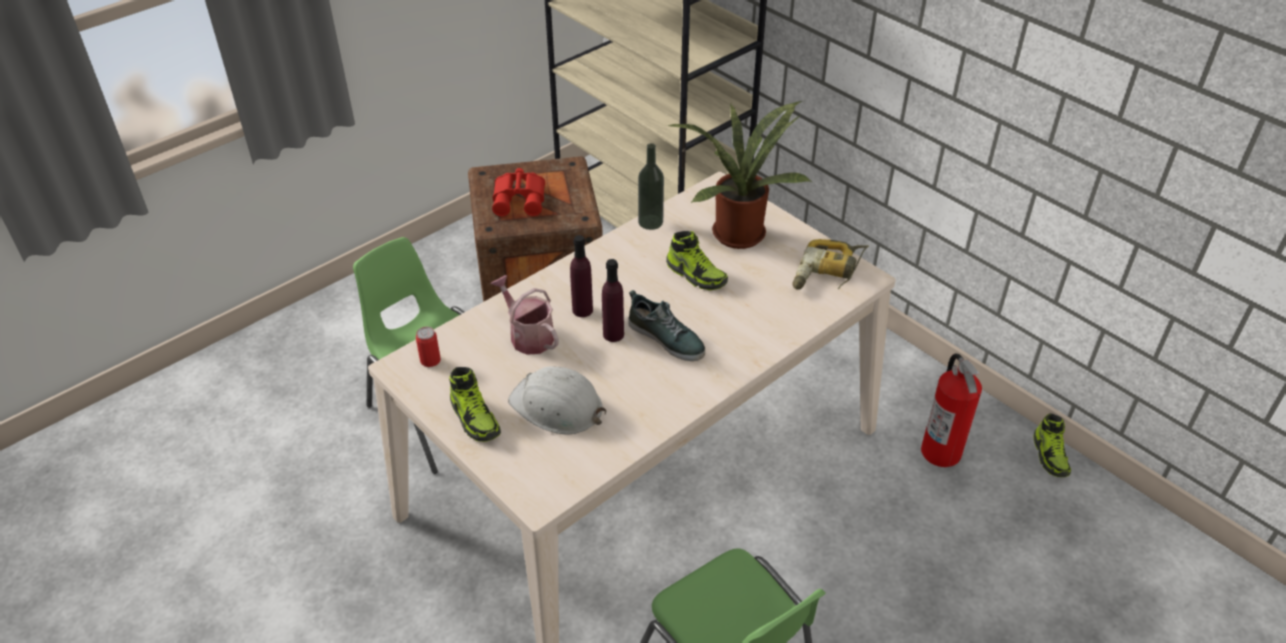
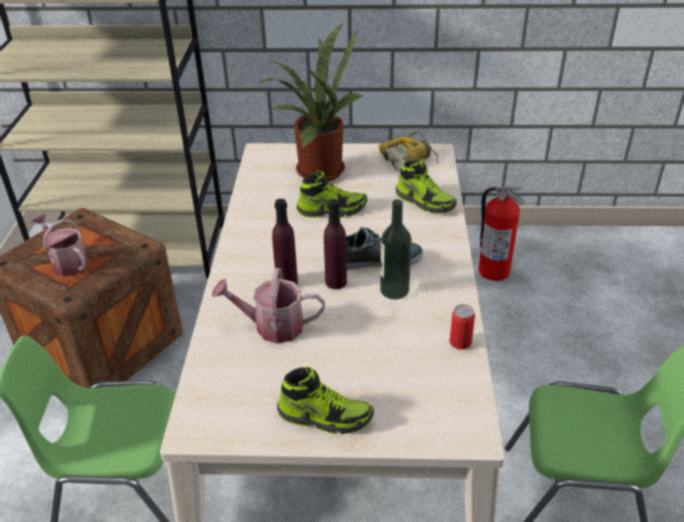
camera: 45 degrees left, 5 degrees down
can [416,327,441,367] -> can moved to [449,304,475,350]
red binoculars [492,168,545,216] -> watering can [32,213,89,276]
white hard hat [508,367,606,435] -> none
bottle [638,143,664,230] -> bottle moved to [380,199,412,300]
shoe [1033,413,1071,477] -> shoe moved to [396,159,457,214]

